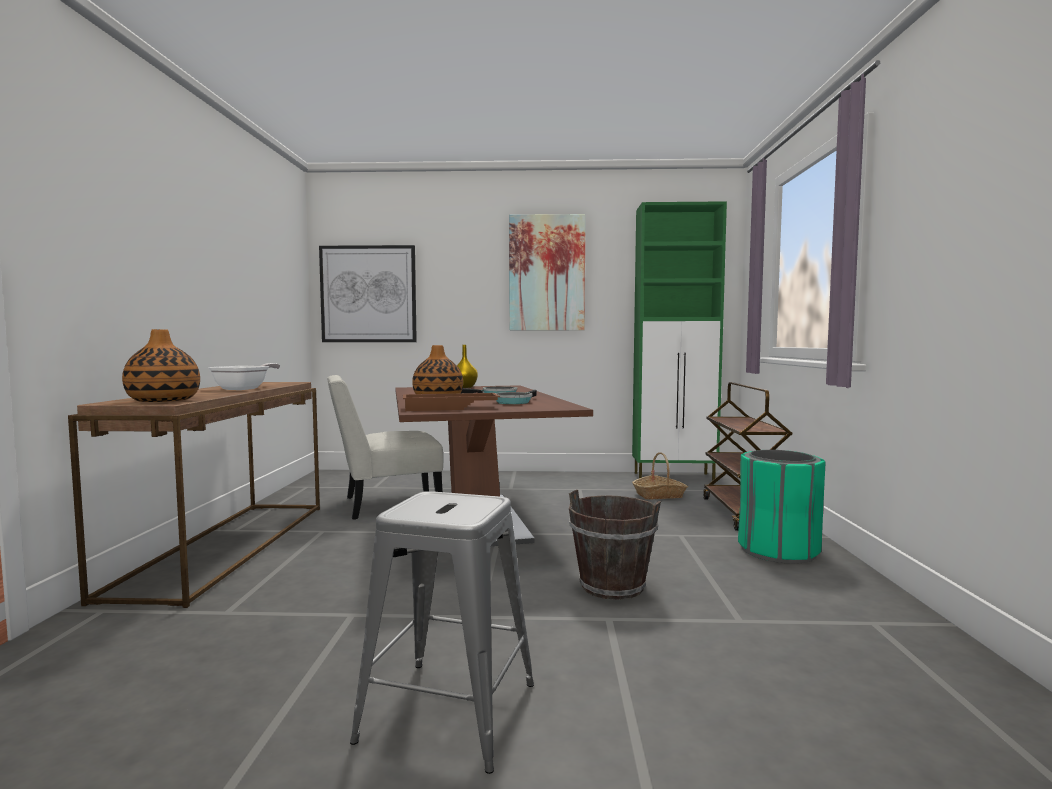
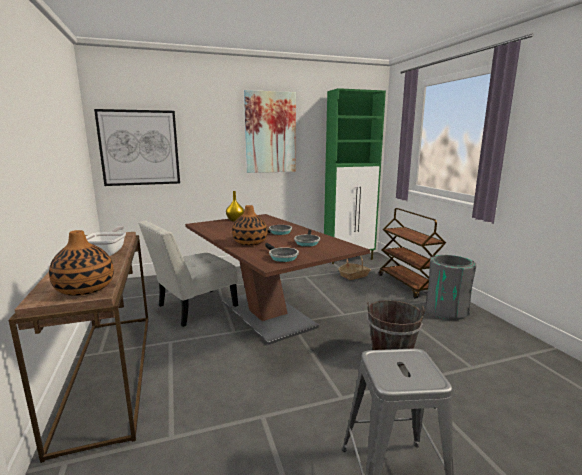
camera: 20 degrees left, 10 degrees up
brown tray [403,393,500,411] -> frying pan [265,243,299,262]
green trash can [738,450,825,564] -> grey trash can [425,255,476,320]

